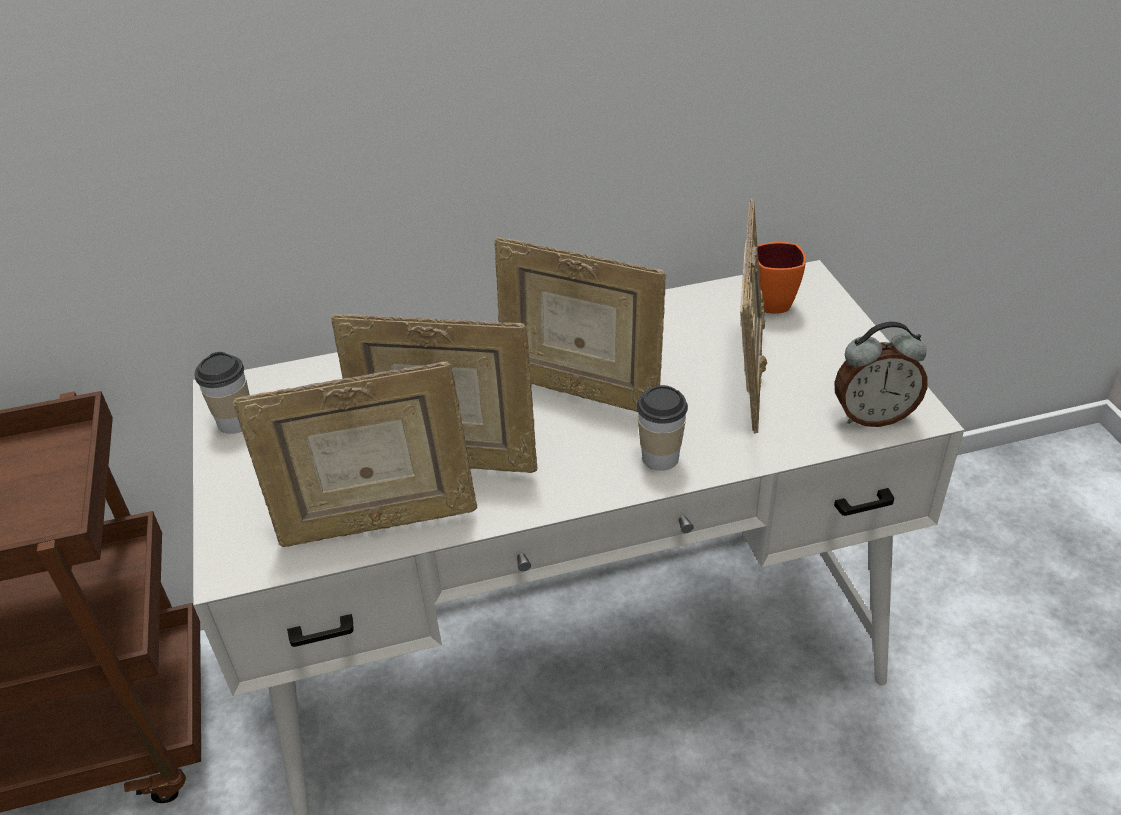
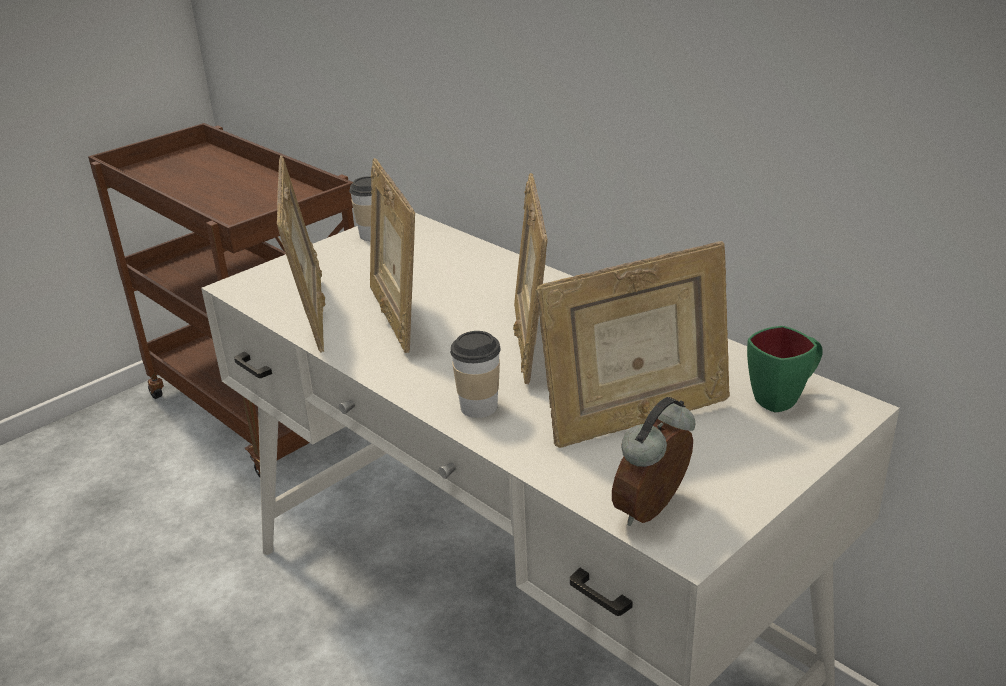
camera: 60 degrees right, 10 degrees down
picture frame [233,362,477,547] -> picture frame turned 150 degrees counterclockwise [277,156,326,353]
orange mug [757,242,806,314] -> green mug [747,326,823,413]
alarm clock [834,322,928,427] -> alarm clock turned 75 degrees clockwise [612,397,695,526]

